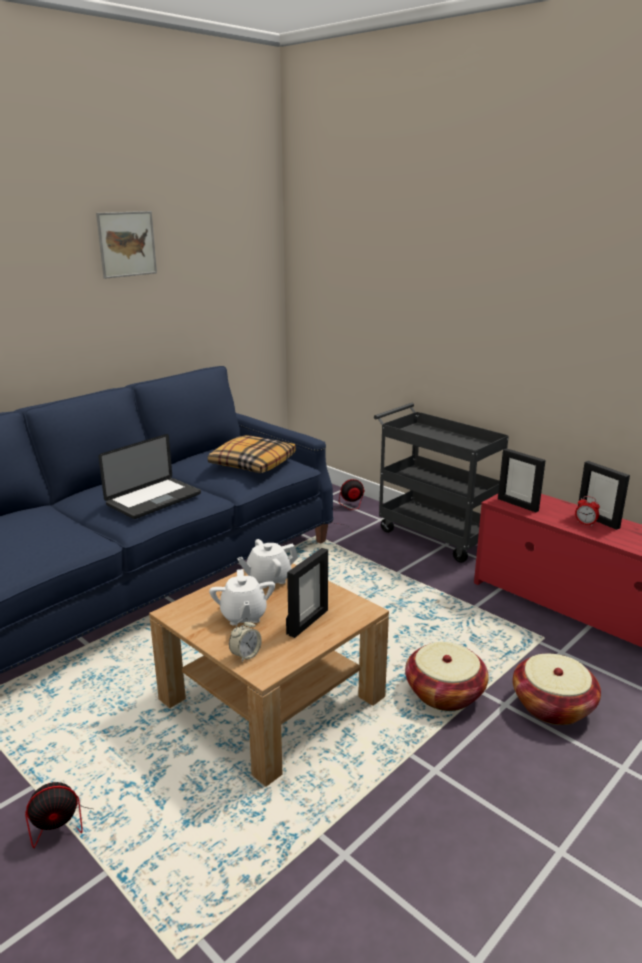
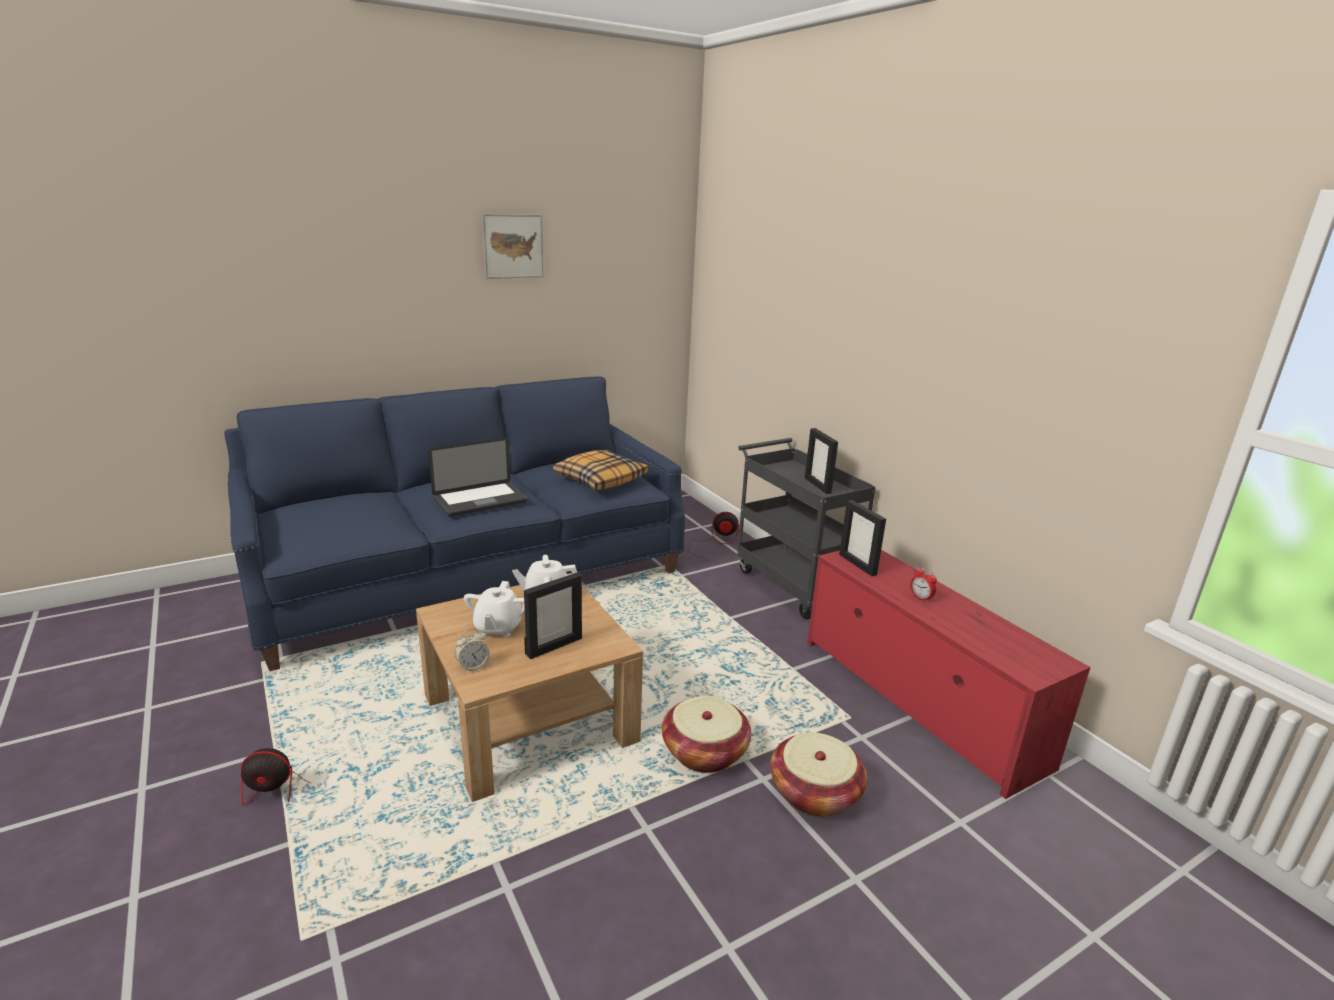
camera: 15 degrees right, 0 degrees up
picture frame [578,461,630,530] -> picture frame moved to [805,428,838,494]

